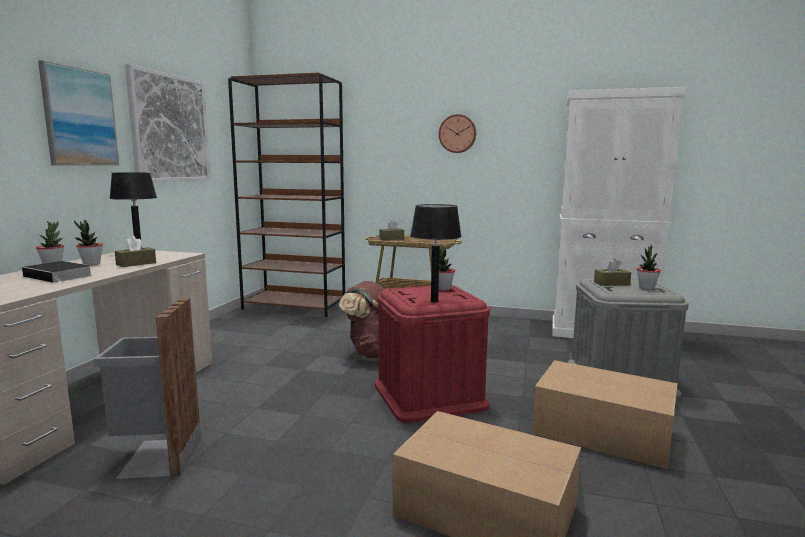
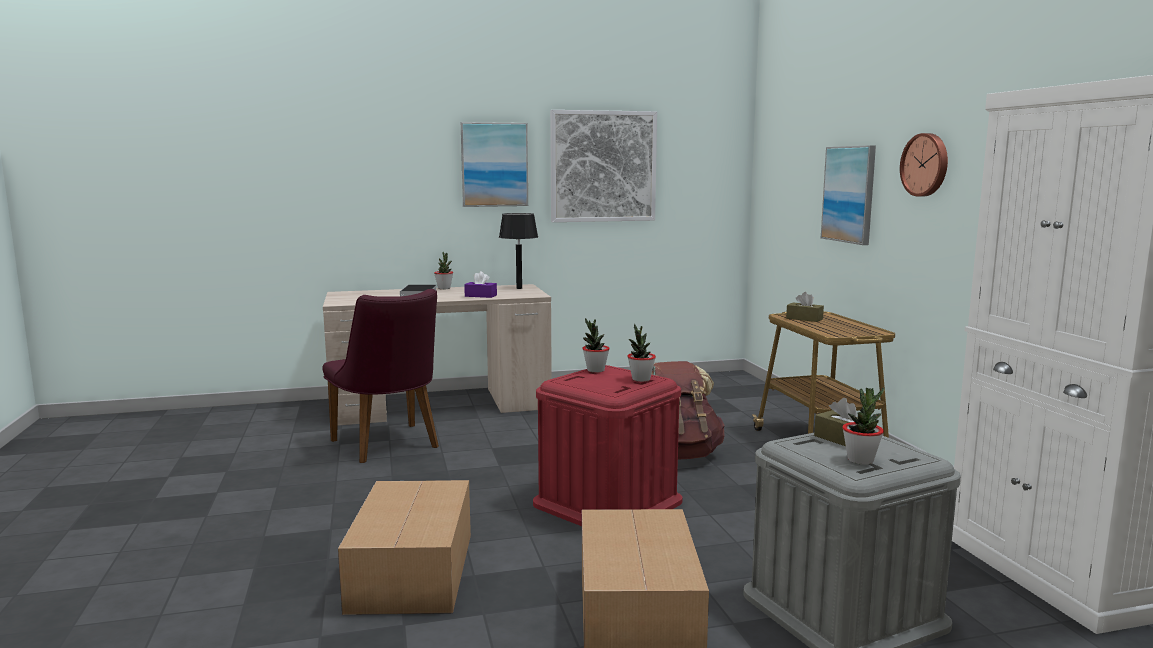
camera: 60 degrees right, 0 degrees up
potted plant [74,220,103,265] -> potted plant moved to [583,318,610,373]
grey trash can [94,298,201,479] -> purple chair [322,289,439,463]
brown tissue box [115,236,156,267] -> purple tissue box [464,271,497,298]
brown bookcase [228,72,345,317] -> none
black table lamp [410,204,462,303] -> none
none -> picture [821,145,876,245]

